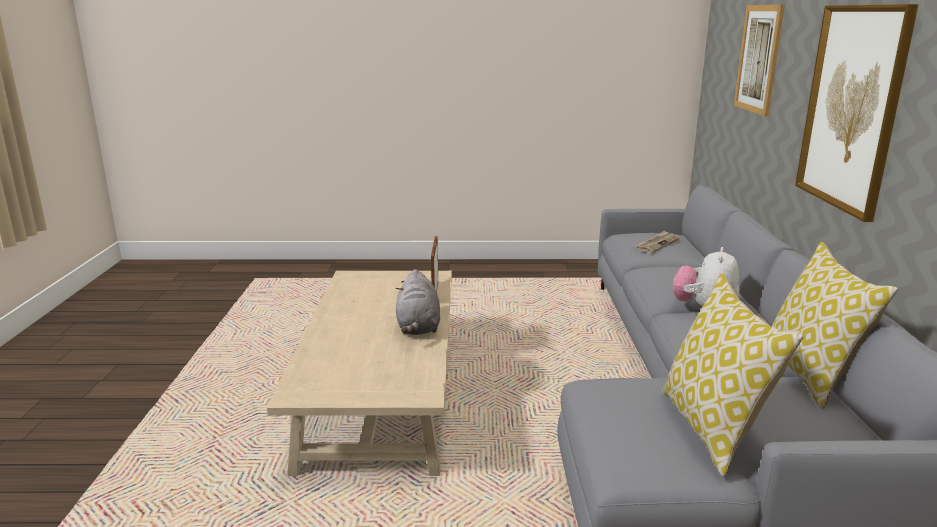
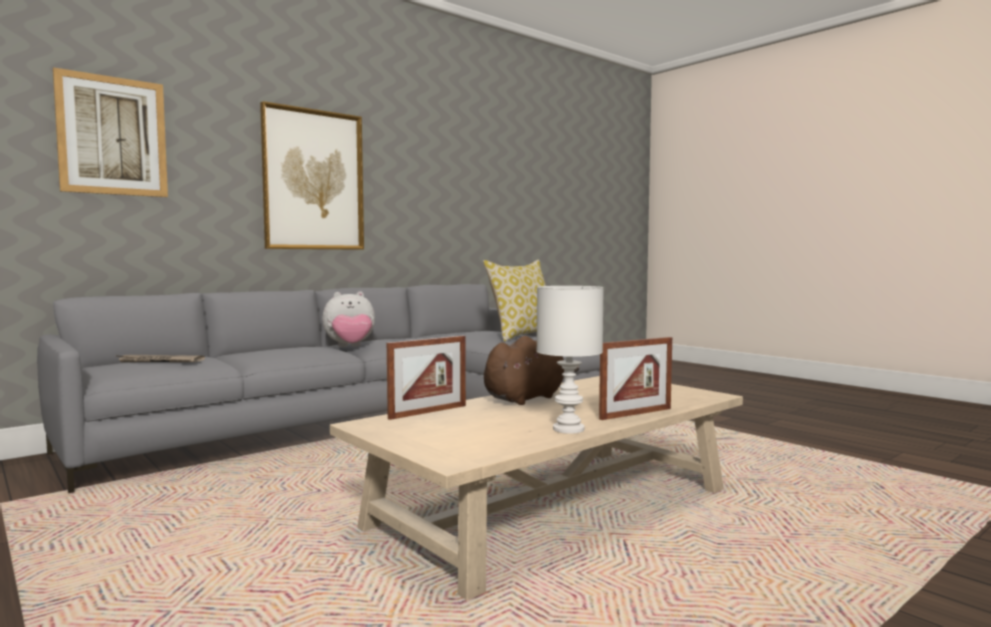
camera: 130 degrees left, 15 degrees down
grey plush toy [396,269,440,335] -> brown plush toy [484,336,579,405]
pillow [772,242,898,409] -> none
none -> white table lamp [537,286,604,434]
none -> picture frame [599,337,672,420]

